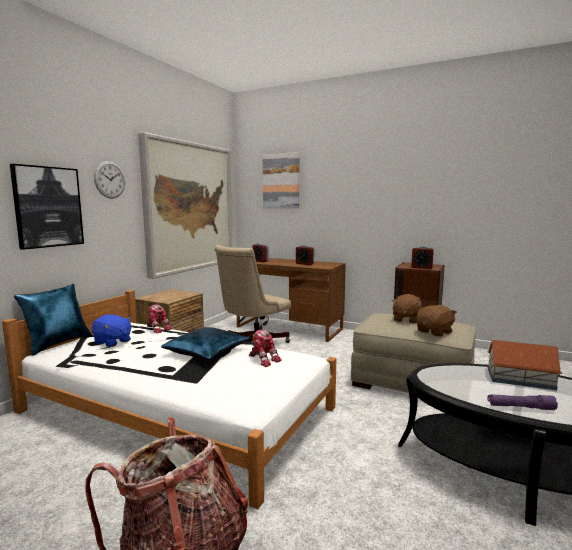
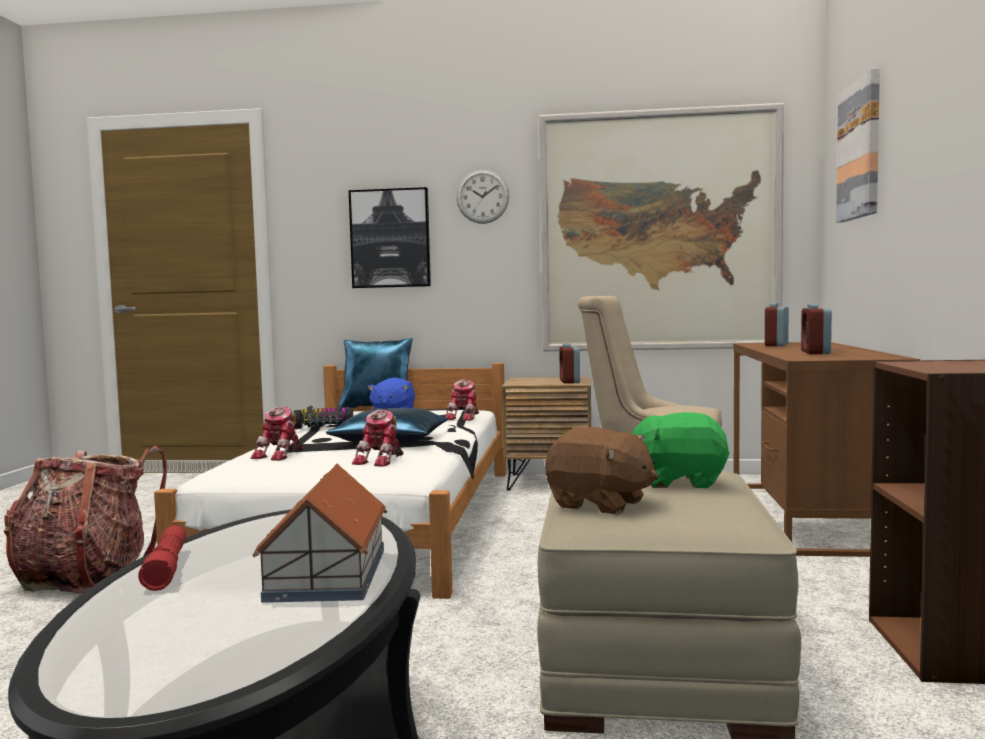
camera: 70 degrees right, 5 degrees down
brown plush toy [391,294,422,323] -> green plush toy [632,412,729,488]
alarm clock [411,246,434,269] -> alarm clock moved to [559,343,580,384]
purple flashlight [487,394,558,410] -> red flashlight [138,525,186,591]
none -> toy robot [251,407,304,461]
none -> toy car [294,404,353,429]

